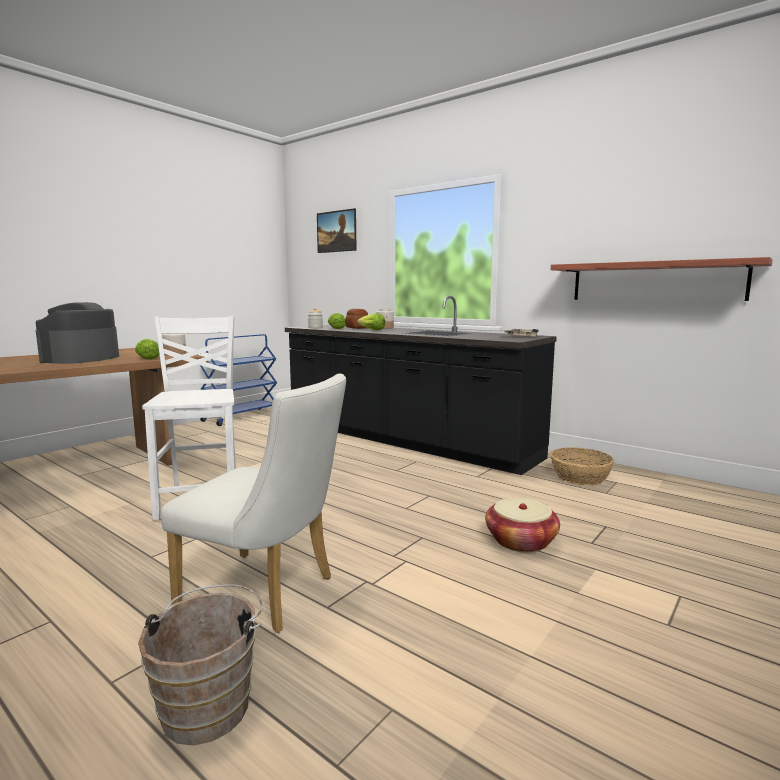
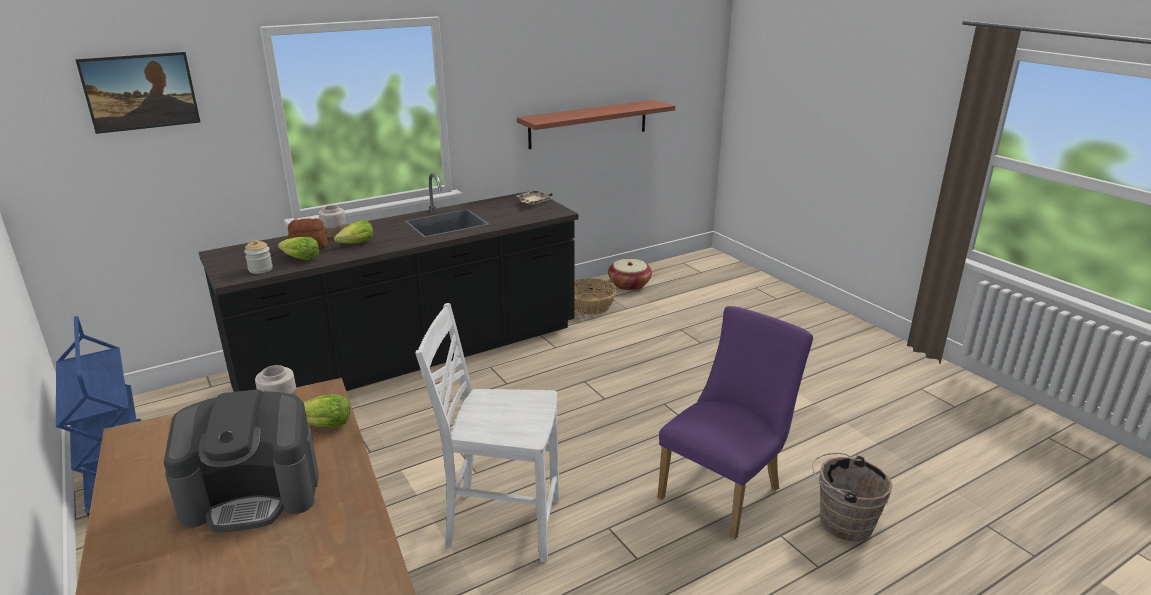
camera: 70 degrees left, 15 degrees up
coffee machine [36,302,119,364] -> coffee machine turned 45 degrees counterclockwise [164,389,319,532]
white chair [160,373,346,633] -> purple chair [658,306,813,540]
basket [485,498,560,553] -> basket moved to [608,259,652,290]

